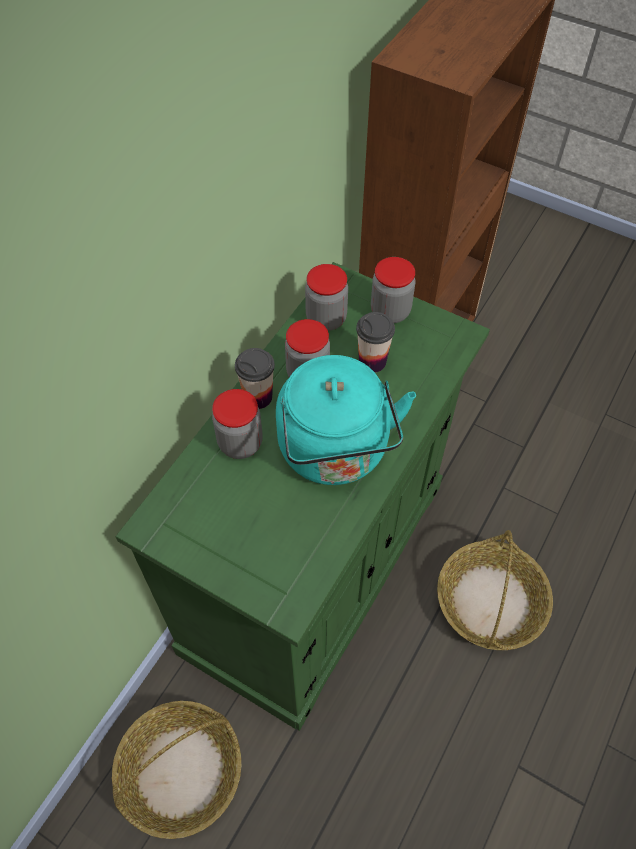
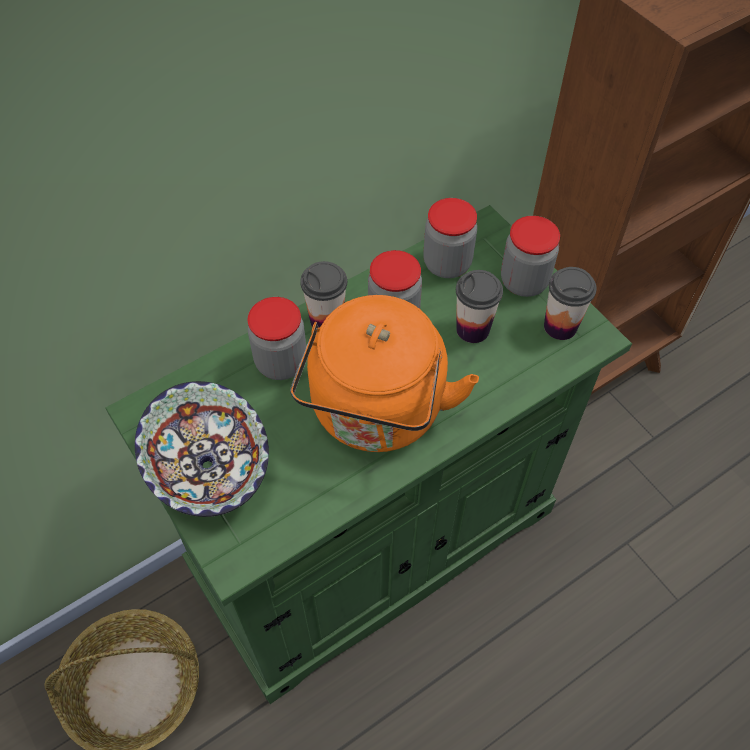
camera: 25 degrees right, 0 degrees up
turquoise kettle [276,355,416,485] -> orange kettle [290,295,479,452]
basket [437,530,553,650] -> none
none -> bowl [135,381,269,517]
none -> cup [544,267,597,340]

